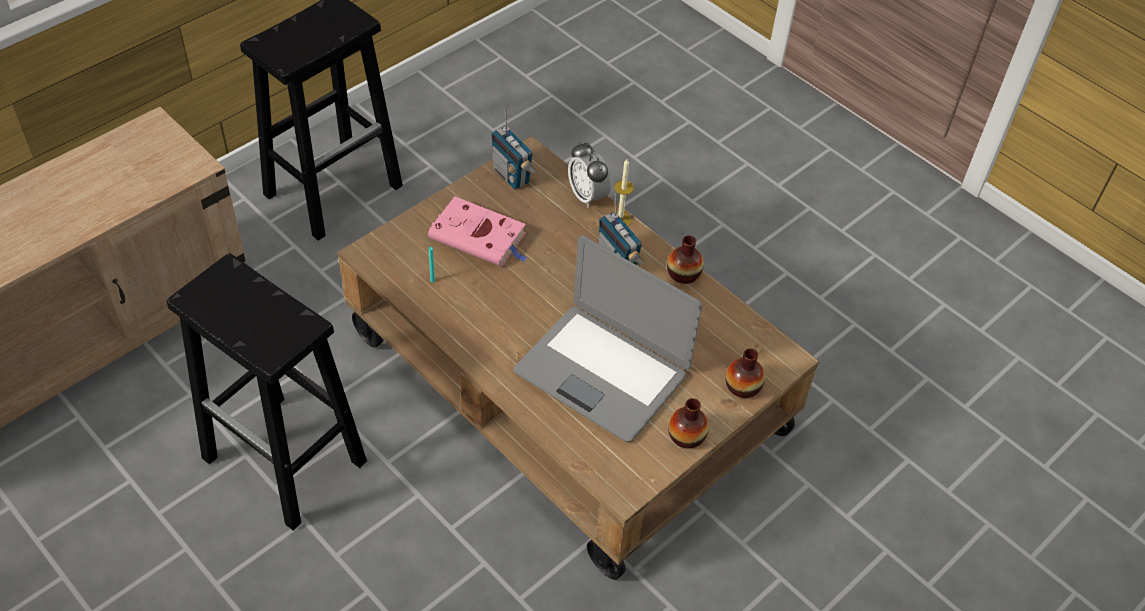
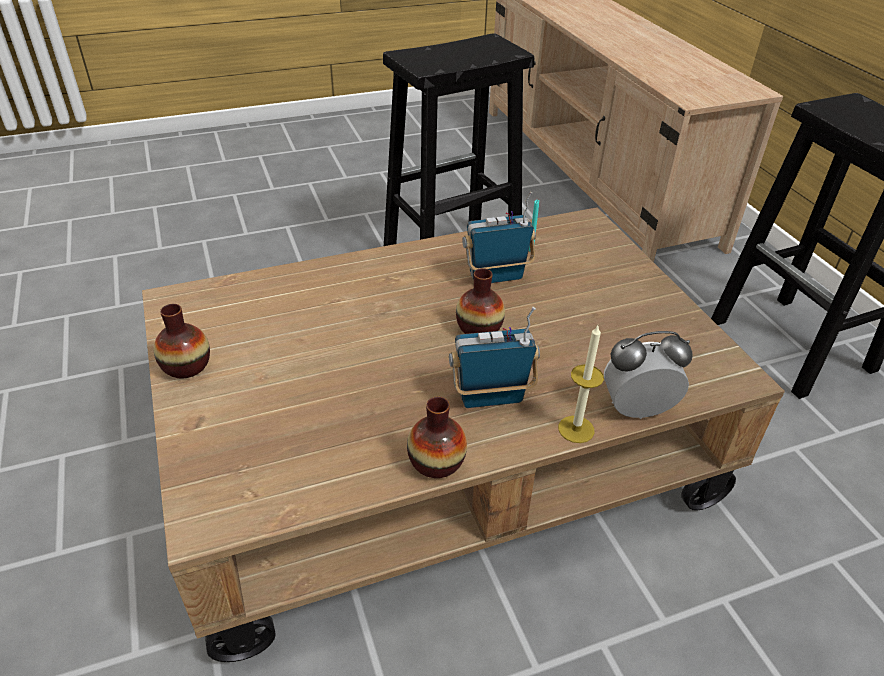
camera: 115 degrees right, 10 degrees down
pink book [428,196,528,267] -> none
radio [491,108,537,189] -> radio moved to [462,191,536,283]
laptop [514,236,702,442] -> none
vase [725,348,765,398] -> vase moved to [456,268,505,334]

